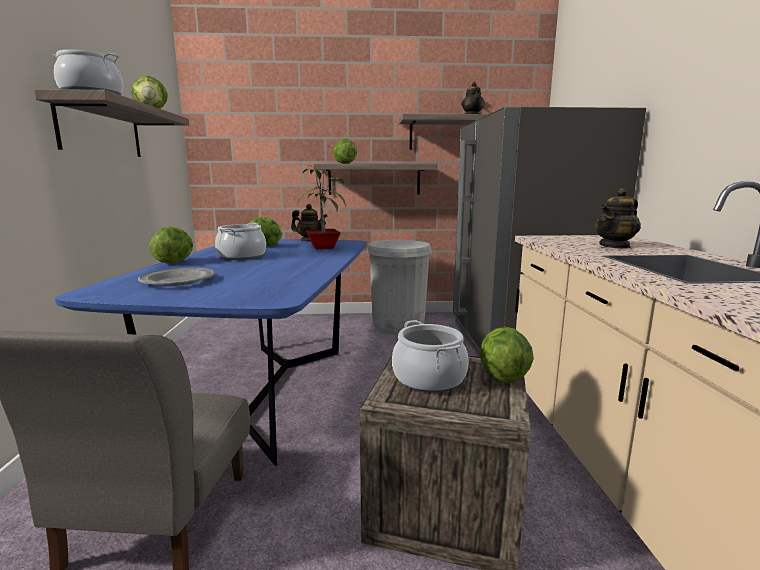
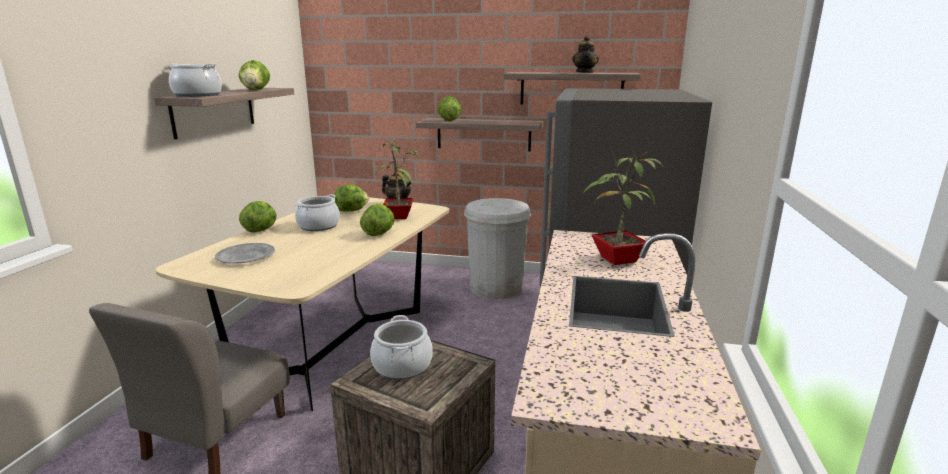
camera: 15 degrees right, 5 degrees up
blue dining table [55,239,367,466] -> beige dining table [155,197,449,411]
lettuce [480,326,534,383] -> lettuce moved to [360,204,395,236]
teapot [595,188,641,249] -> potted plant [583,150,663,265]

